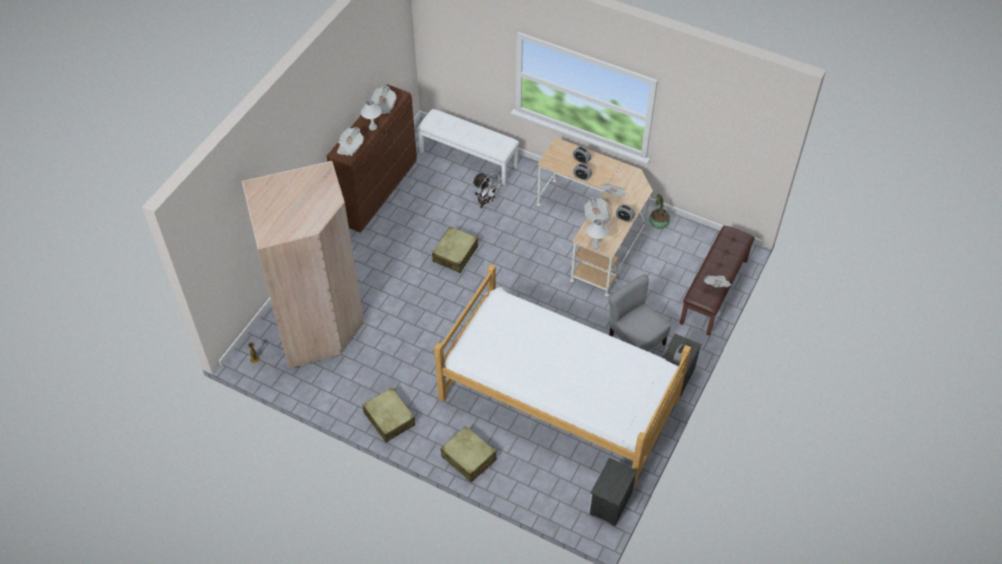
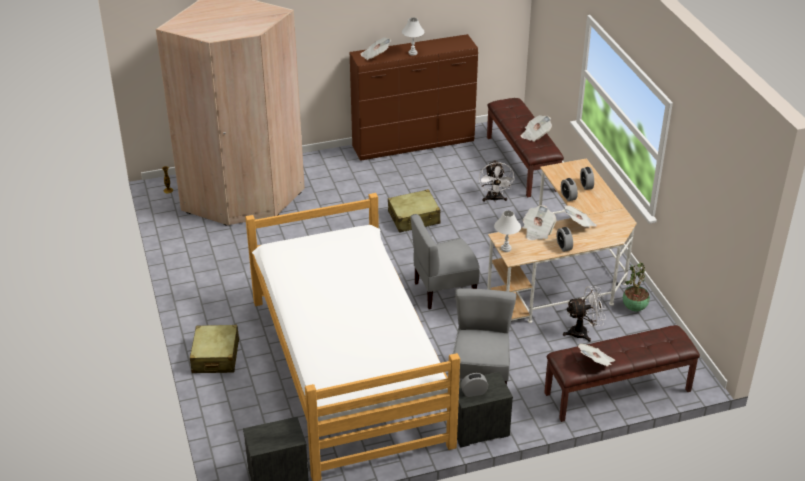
camera: 45 degrees right, 15 degrees down
beige suitcase [362,387,415,443] -> none
newspaper [371,86,396,114] -> newspaper moved to [521,115,552,142]
white bench [417,109,519,185] -> brown bench [487,98,564,197]
none -> grey chair [411,214,480,309]
none -> white fan [563,286,606,342]

